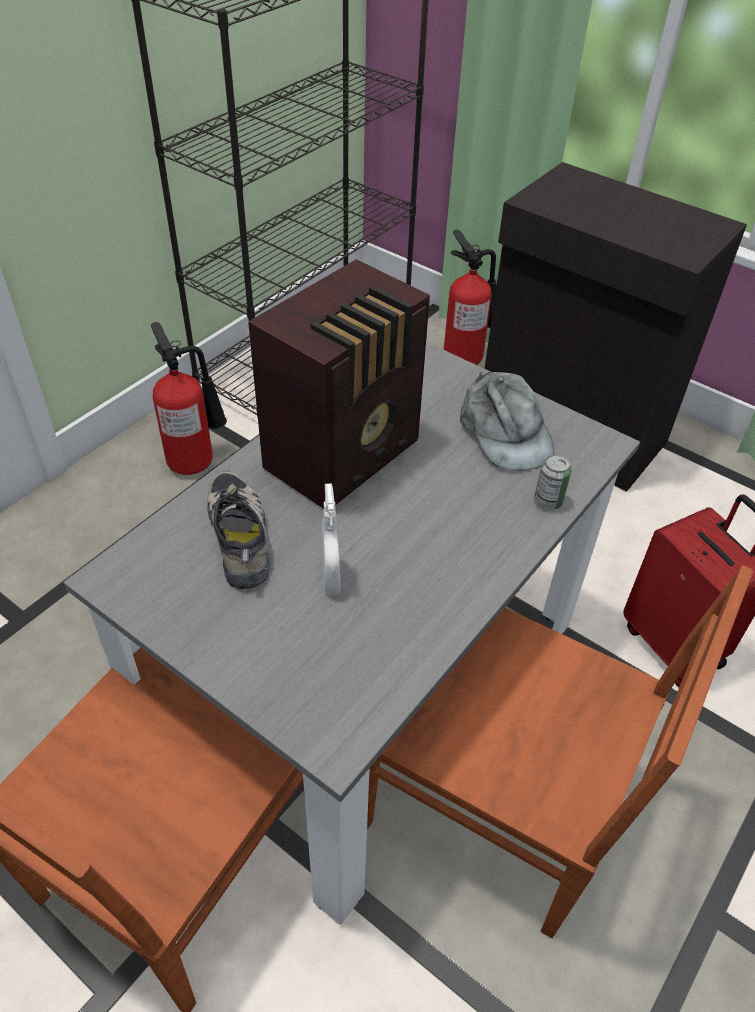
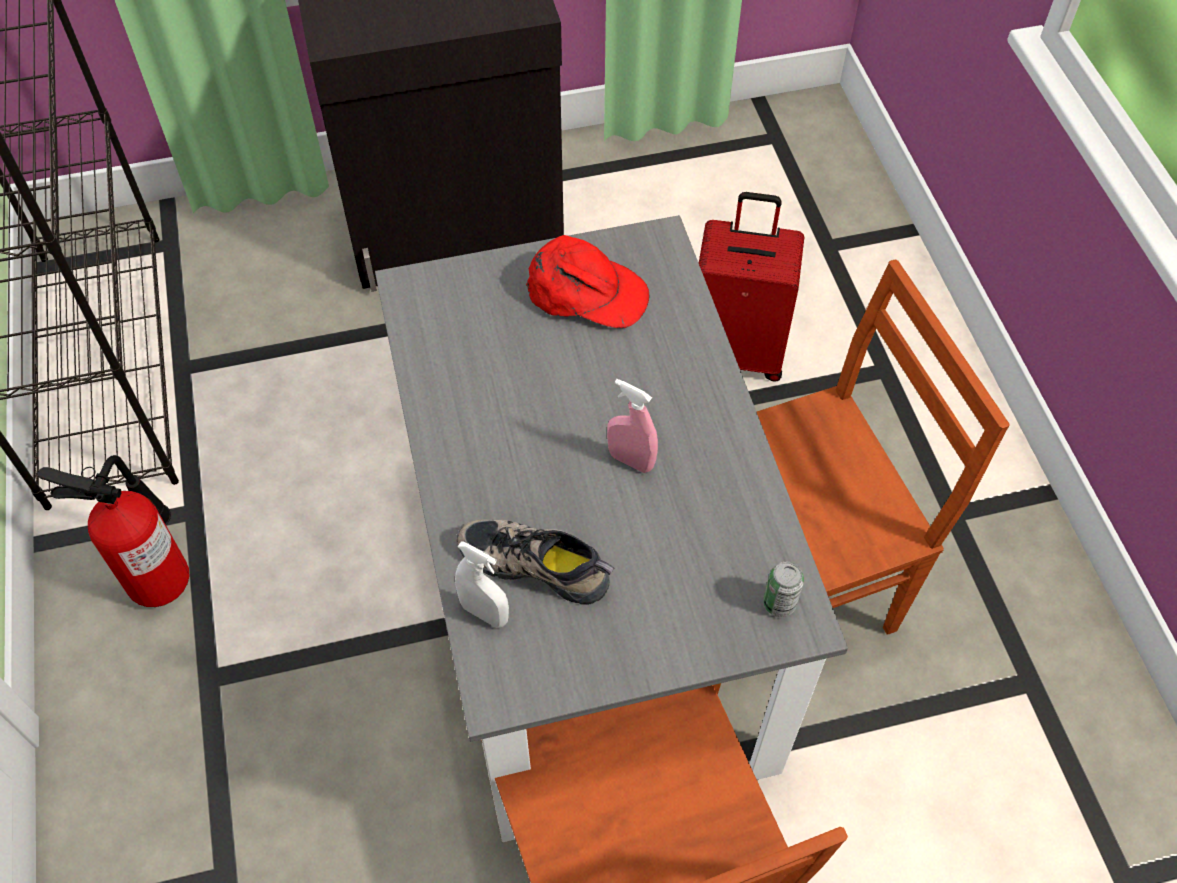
camera: 50 degrees left, 10 degrees up
radio [248,259,430,509] -> none
white spray bottle [322,483,340,595] -> white spray bottle moved to [455,541,509,628]
fire extinguisher [444,230,496,365] -> none
grey cap [460,372,554,471] -> red cap [526,235,649,328]
can [534,454,572,510] -> can moved to [763,562,804,617]
none -> pink spray bottle [607,379,658,473]

